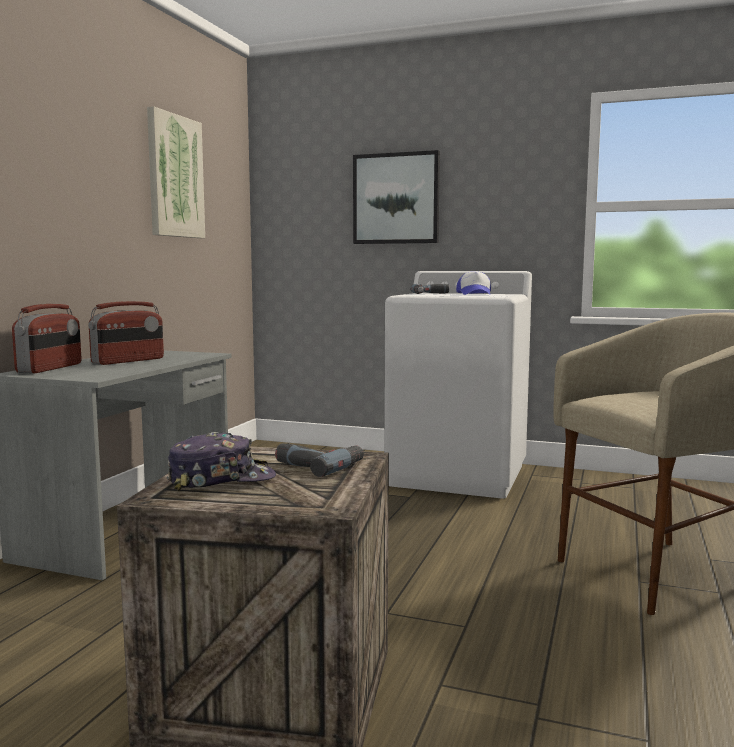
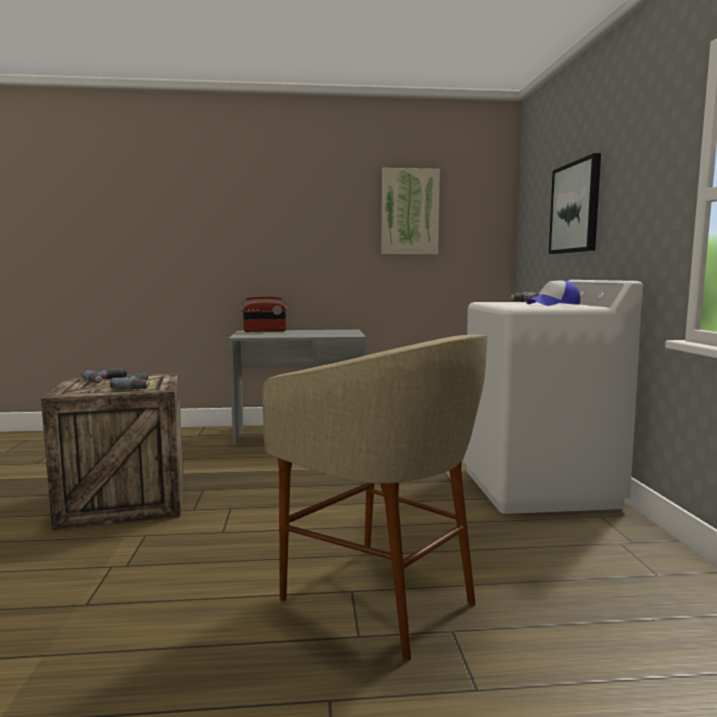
camera: 65 degrees right, 0 degrees up
radio [88,301,164,365] -> none
cap [167,432,276,491] -> power drill [81,368,127,383]

